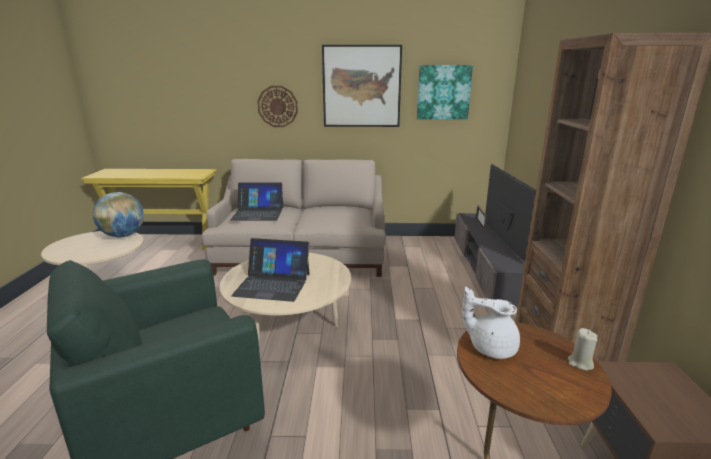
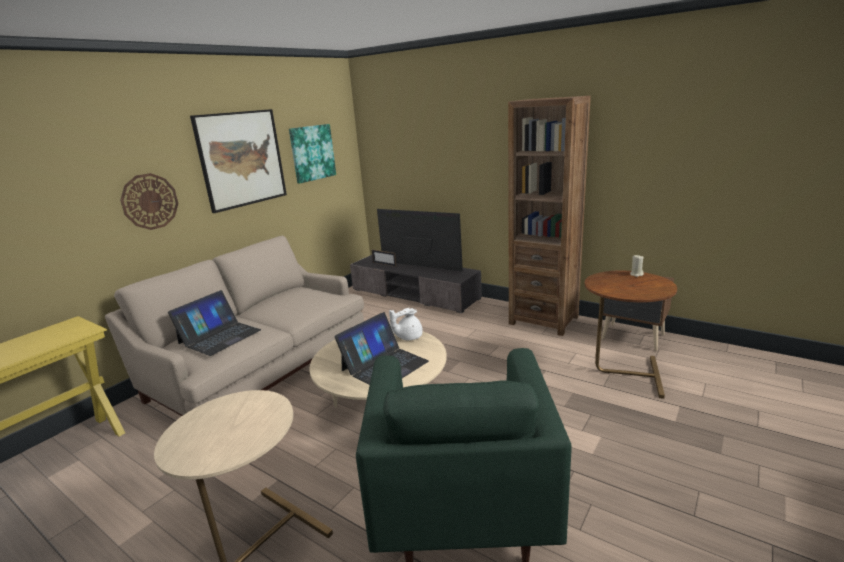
camera: 55 degrees left, 0 degrees up
globe [93,192,144,237] -> none
white teapot [462,287,520,359] -> white teapot moved to [389,308,423,340]

